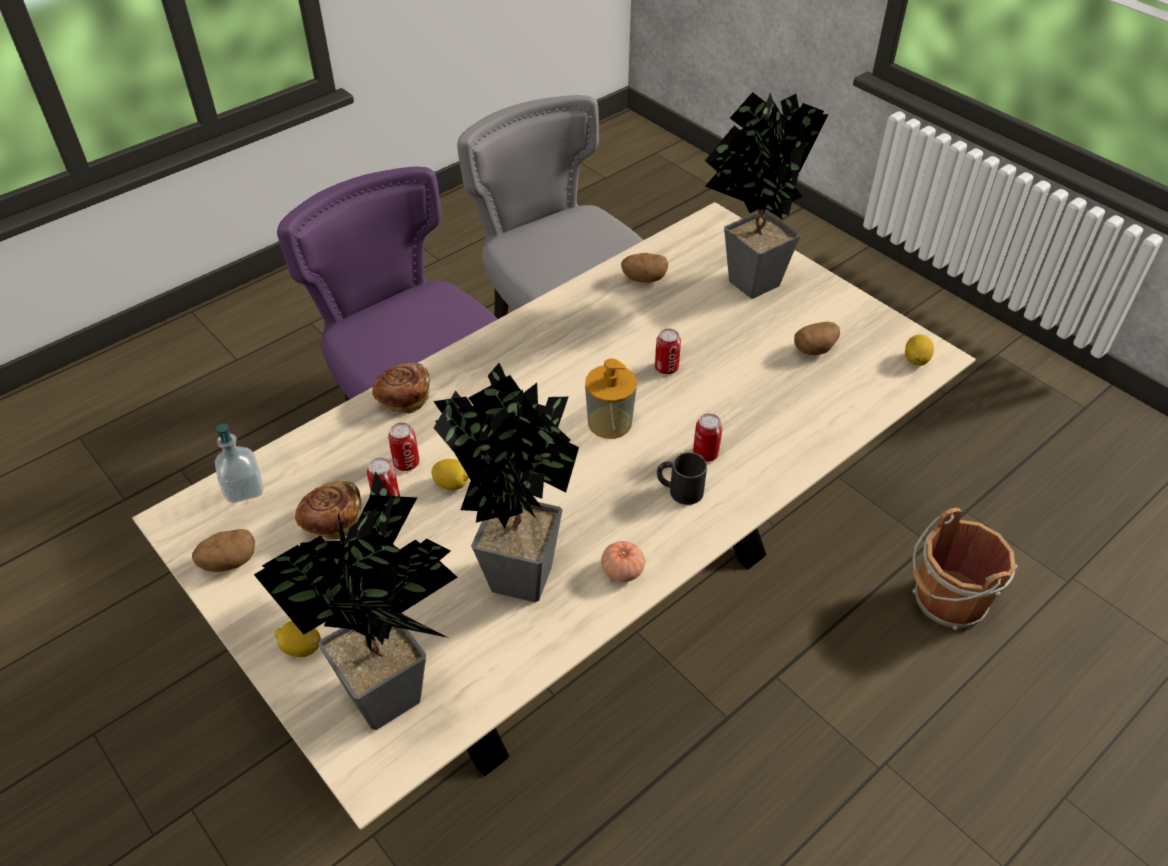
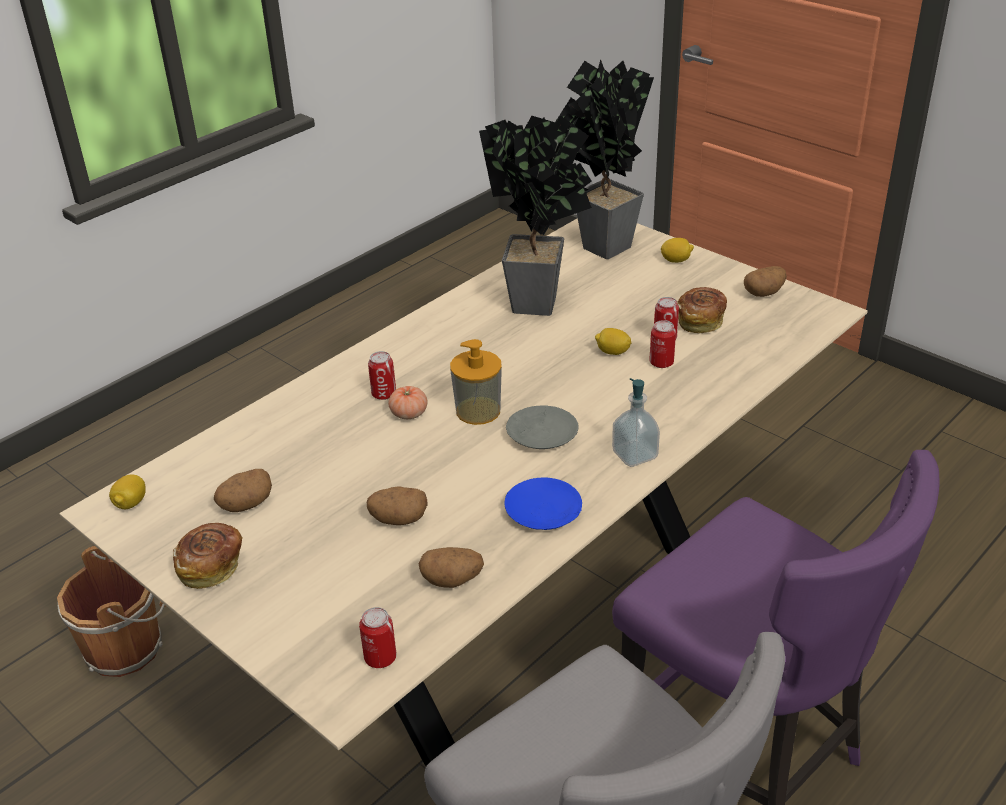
camera: 175 degrees right, 10 degrees down
soap dispenser [215,423,264,503] -> soap dispenser moved to [612,378,660,467]
bread [372,363,430,413] -> bread moved to [173,523,242,589]
tomato [601,541,645,582] -> tomato moved to [388,386,428,419]
can [655,328,681,374] -> can moved to [359,607,396,668]
black mug [657,452,707,505] -> none
potted plant [705,92,828,299] -> none
none -> potato [367,486,427,525]
none -> blue plate [504,477,582,530]
none -> grey plate [506,405,579,449]

